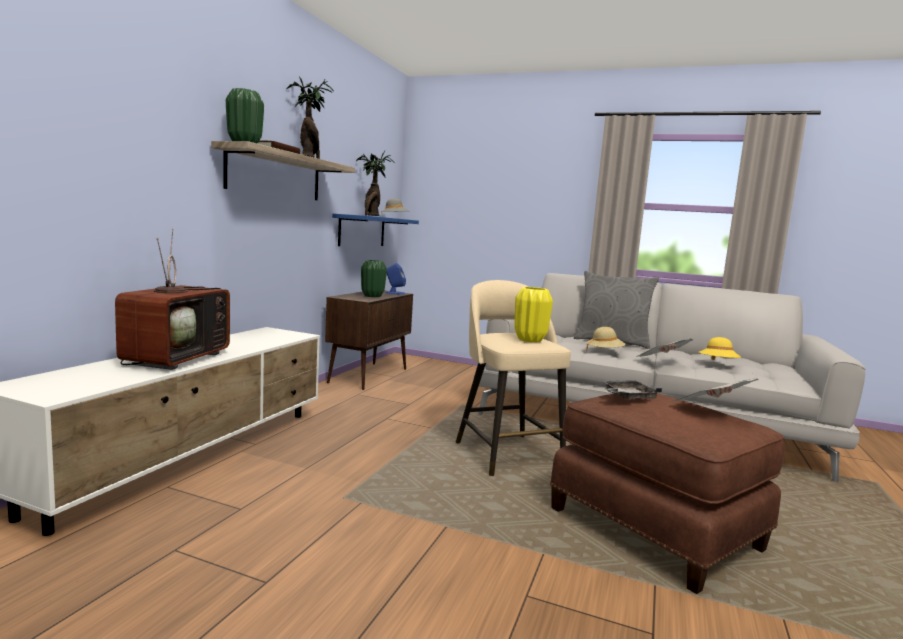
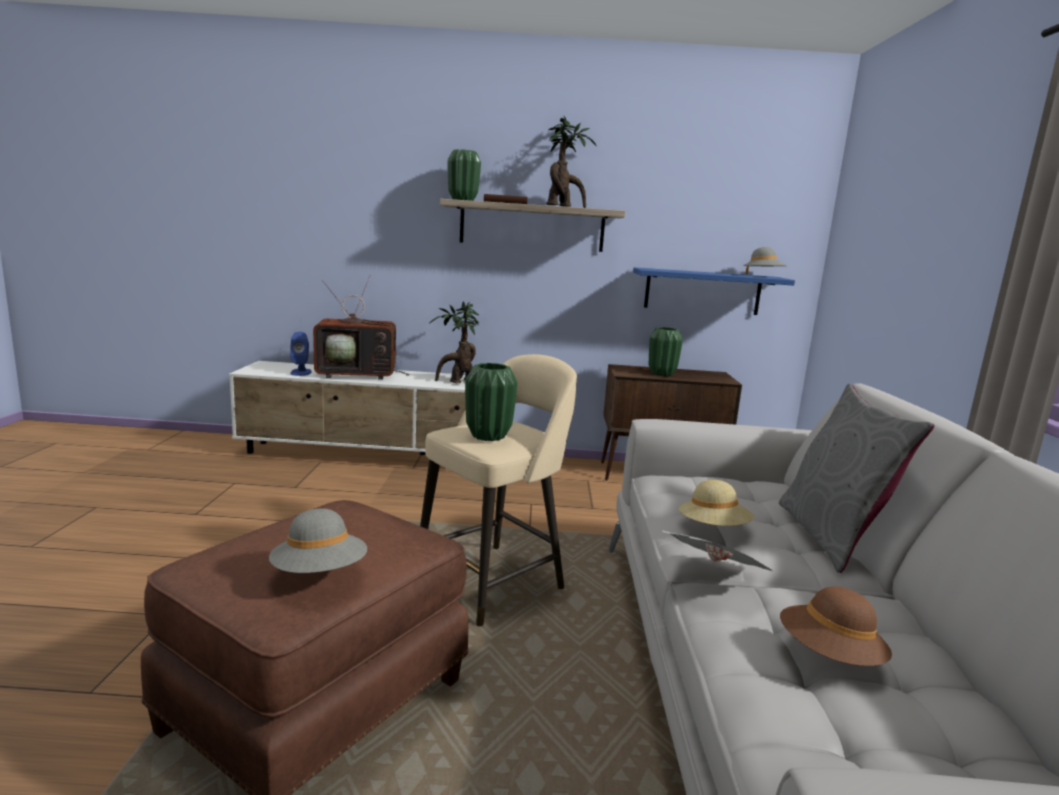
camera: 70 degrees right, 5 degrees up
potted plant [356,150,395,216] -> potted plant moved to [429,301,479,383]
blue speaker [385,263,406,295] -> blue speaker moved to [290,331,312,376]
yellow vase [515,287,553,342] -> green vase [465,363,517,441]
grey tray [602,380,662,399] -> none
newspaper [674,378,758,401] -> grey hat [269,509,367,573]
yellow hat [699,337,741,360] -> brown hat [780,586,892,666]

